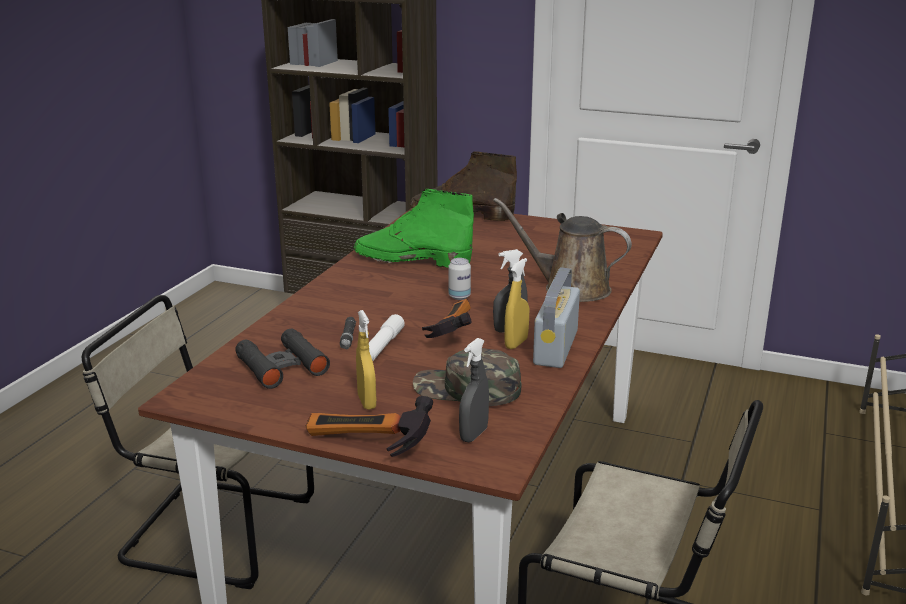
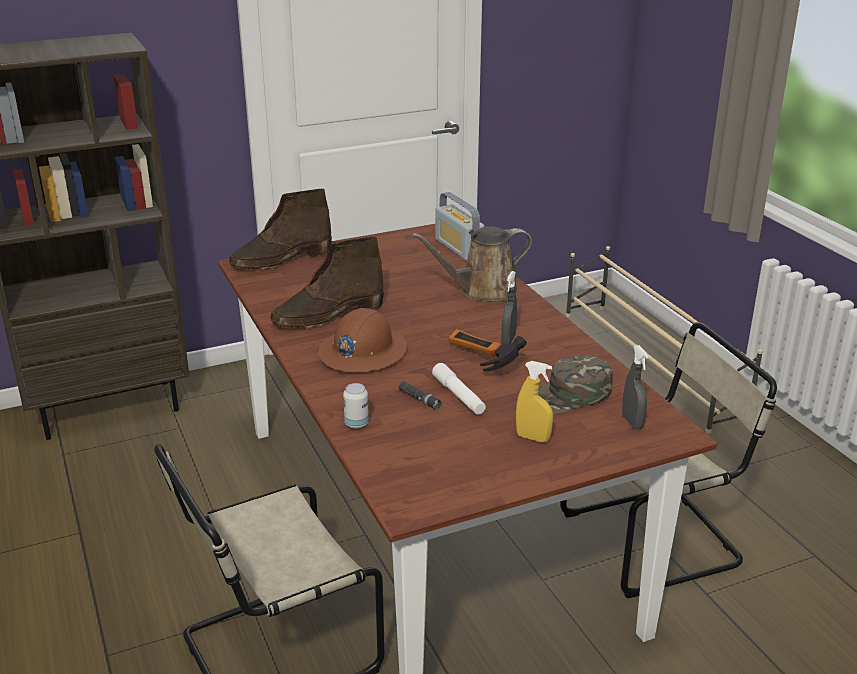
camera: 45 degrees left, 5 degrees up
black binoculars [235,329,330,389] -> none
hammer [305,396,433,457] -> none
green boot [354,189,474,268] -> brown boot [270,237,384,328]
can [448,258,471,300] -> can moved to [343,383,369,429]
yellow spray bottle [504,258,529,349] -> none
radio [533,267,580,368] -> radio moved to [435,192,484,261]
none -> brown hard hat [319,308,407,372]

